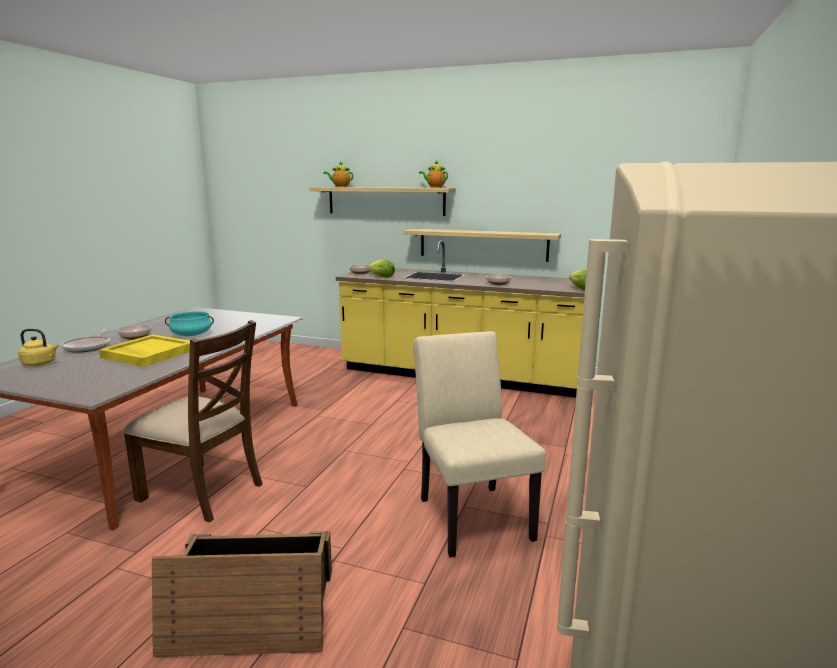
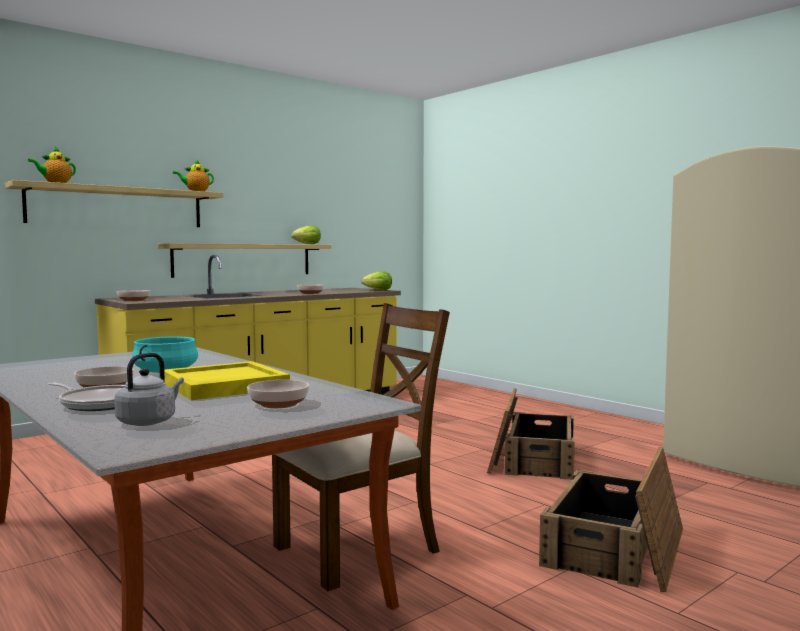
camera: 60 degrees left, 10 degrees down
yellow kettle [18,329,59,366] -> grey kettle [114,353,184,426]
lettuce [368,260,395,278] -> lettuce moved to [291,226,321,244]
beige chair [413,331,546,557] -> crate [487,388,575,480]
none -> bowl [247,380,309,408]

